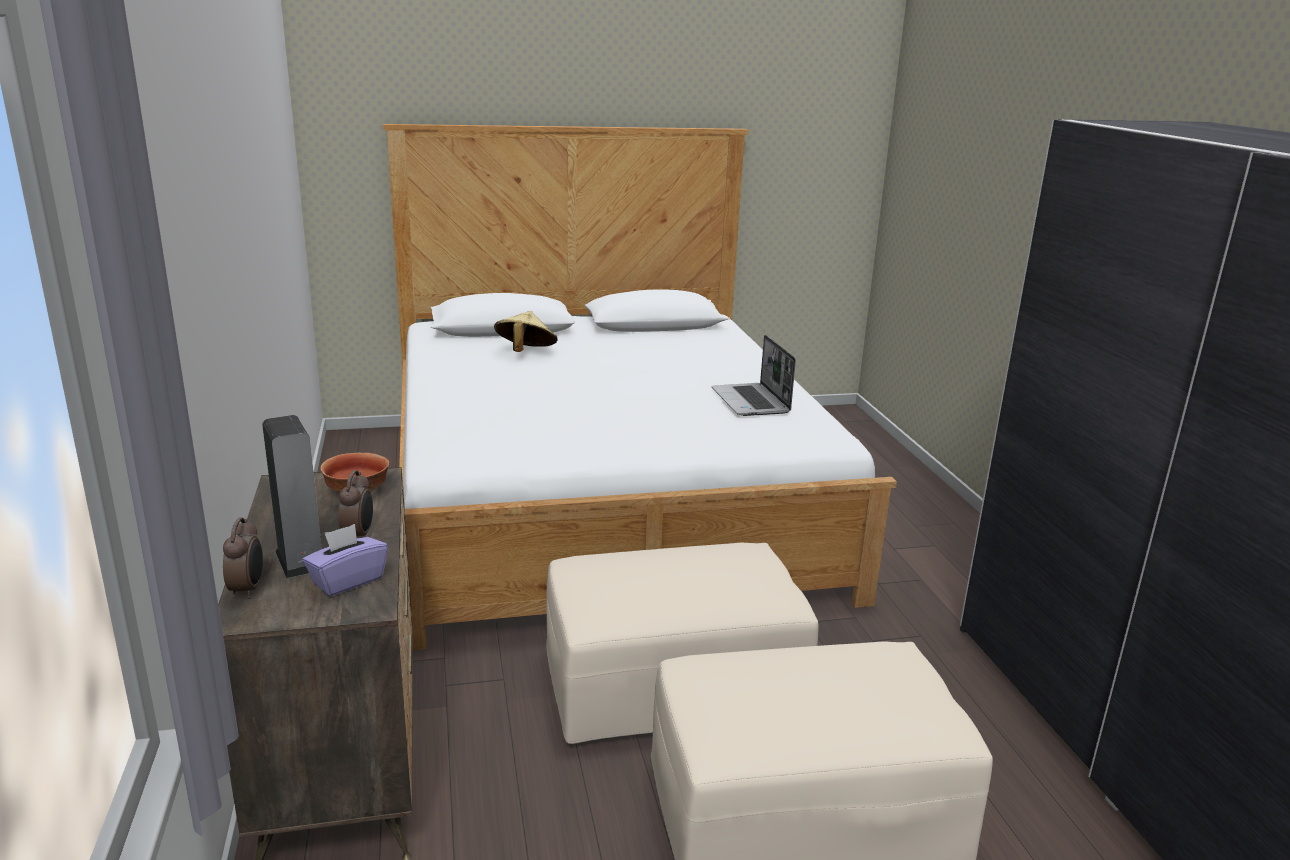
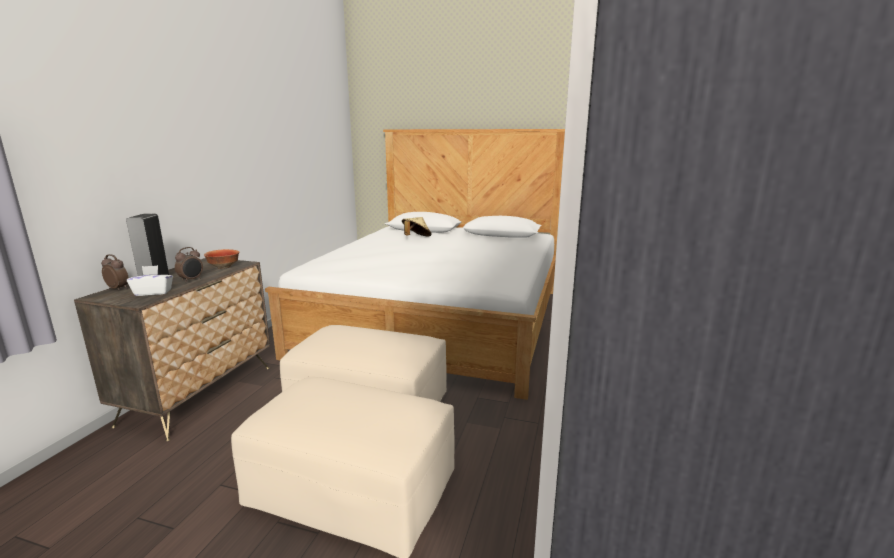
camera: 30 degrees right, 5 degrees down
alarm clock [223,517,263,599] -> alarm clock turned 90 degrees counterclockwise [101,254,128,290]
purple tissue box [303,524,388,596] -> white tissue box [127,265,173,296]
laptop [711,335,796,416] -> none

